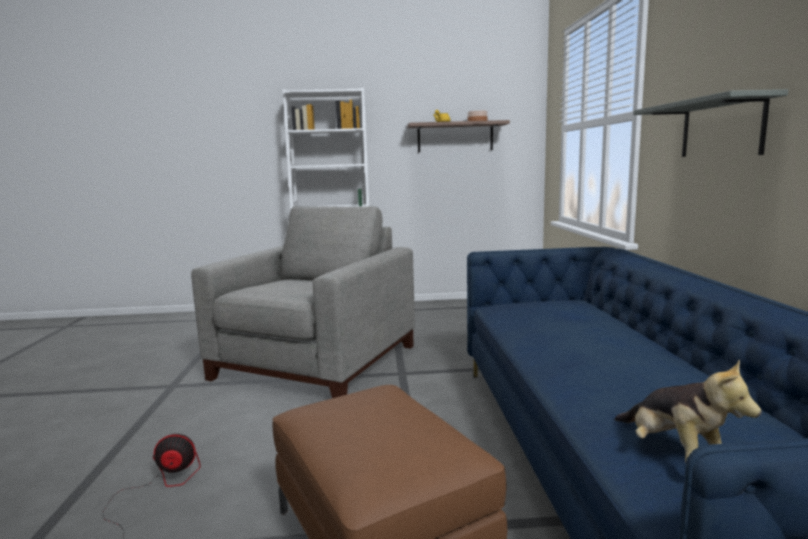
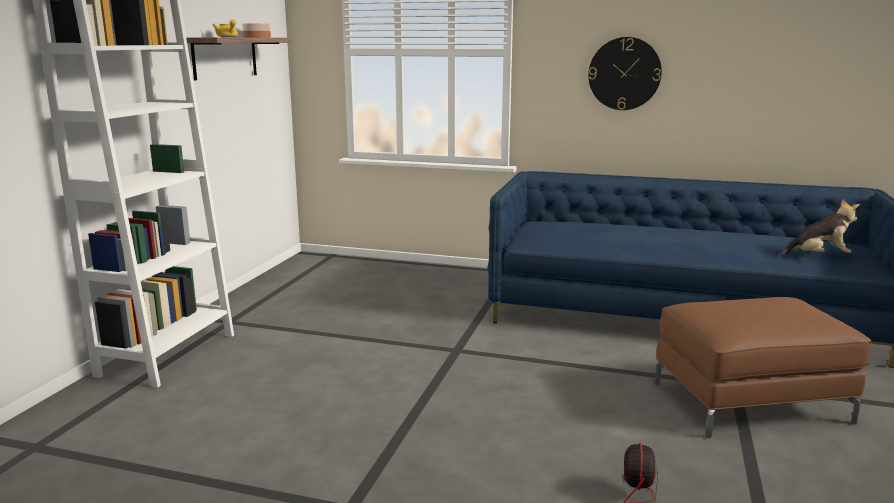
camera: 70 degrees left, 5 degrees up
grey armchair [191,206,415,398] -> none
grey shelf [633,89,788,157] -> wall clock [588,37,662,110]

